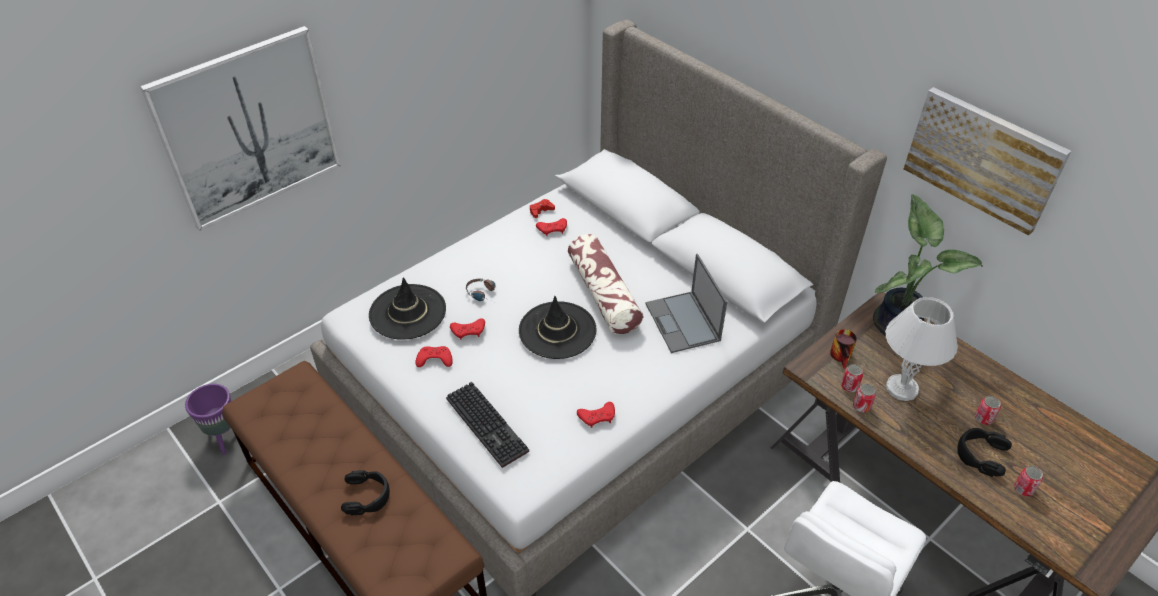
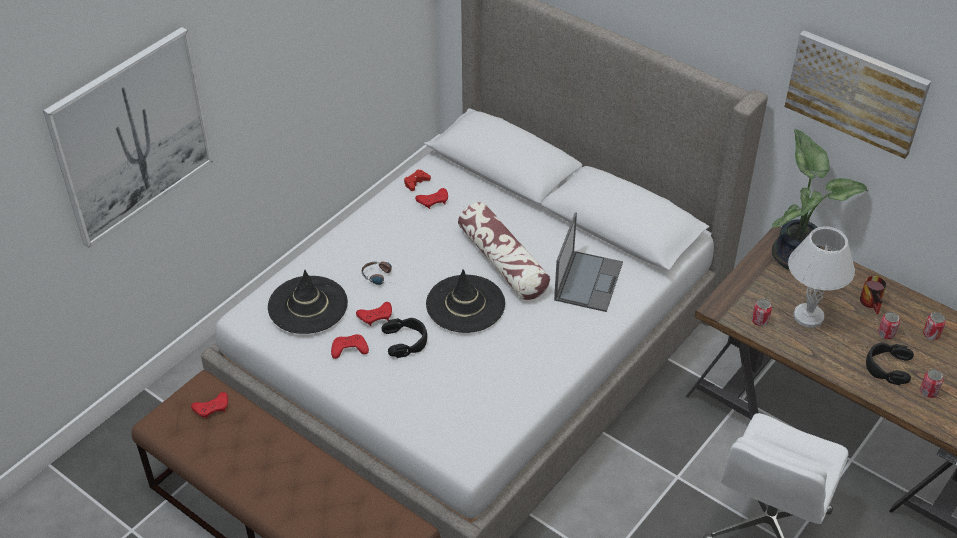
camera: 10 degrees left, 0 degrees up
purple planter [185,384,232,455] -> none
black headphones [341,470,390,516] -> black headphones moved to [381,318,427,358]
keyboard [446,382,529,468] -> none
red game controller [577,402,615,428] -> red game controller moved to [191,392,228,419]
laptop [645,254,727,353] -> laptop turned 135 degrees counterclockwise [554,212,623,312]
mug [830,329,857,369] -> mug moved to [860,276,886,314]
can [853,384,876,412] -> can moved to [923,312,946,340]

